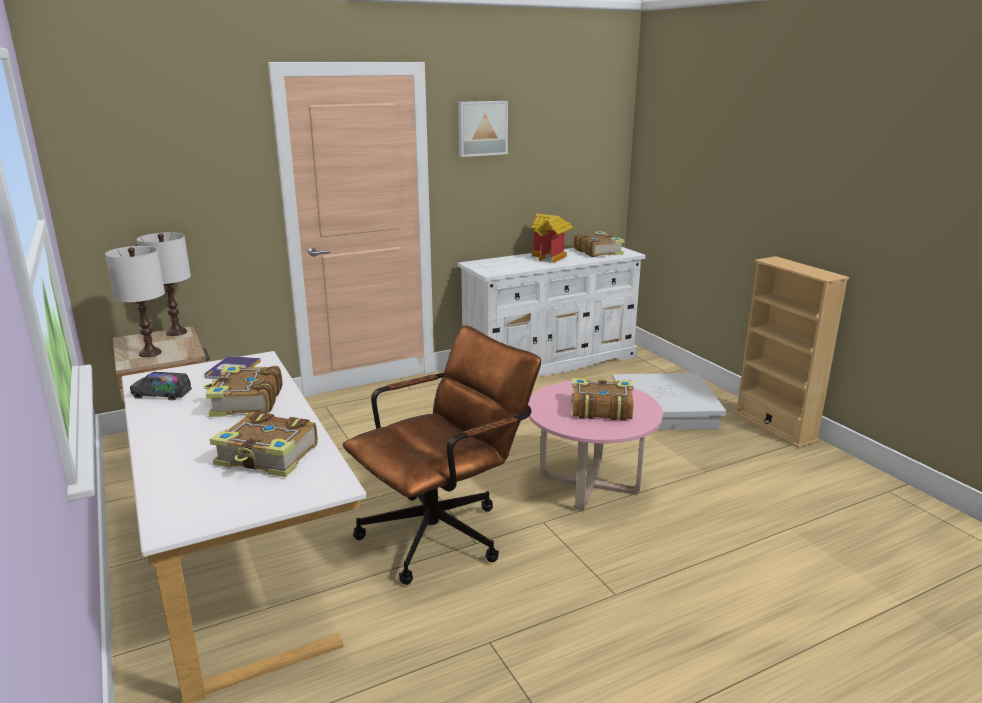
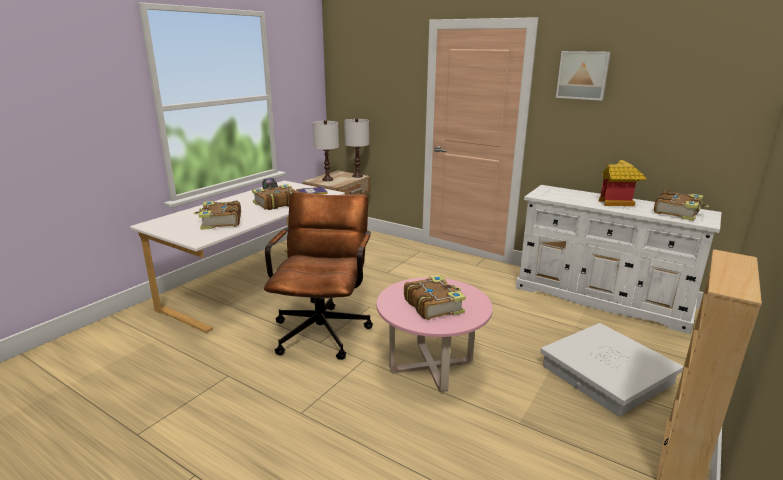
camera: 60 degrees right, 0 degrees up
brown office chair [343,325,541,585] -> brown office chair turned 105 degrees counterclockwise [264,192,373,360]

